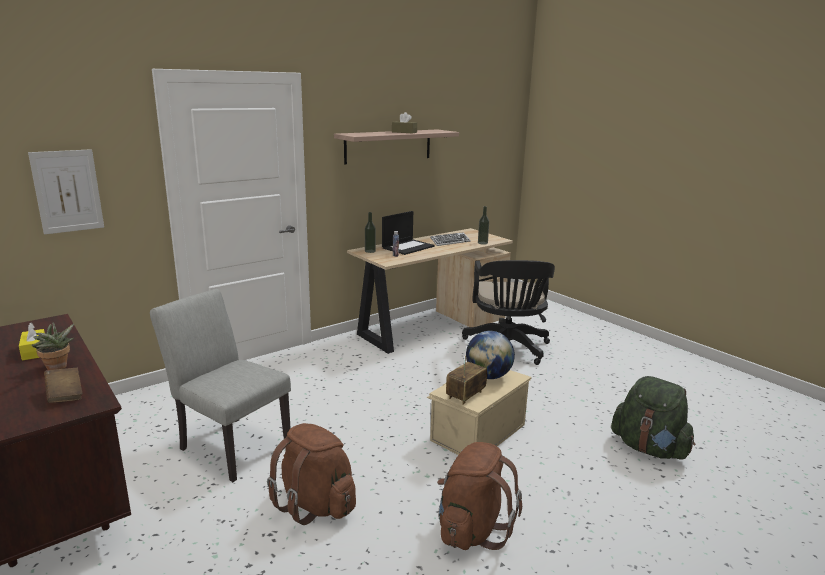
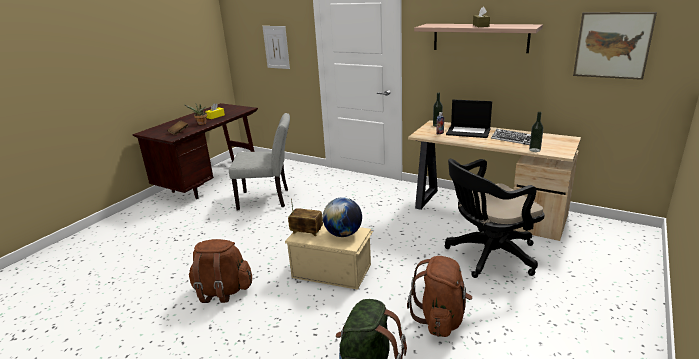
camera: 70 degrees right, 5 degrees up
grey chair [150,289,291,482] -> grey chair turned 75 degrees clockwise [229,113,290,210]
brown backpack [267,423,356,525] -> brown backpack moved to [407,256,472,337]
none -> picture [573,12,657,80]

